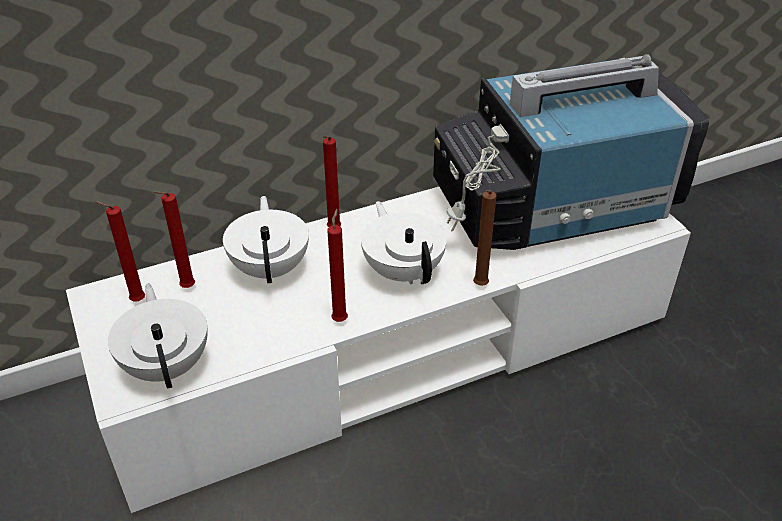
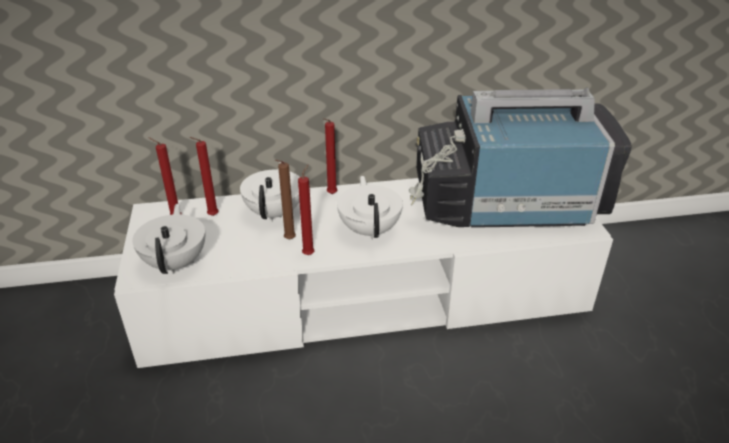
camera: 15 degrees right, 5 degrees down
brown candle [473,190,497,286] -> brown candle moved to [275,160,296,239]

